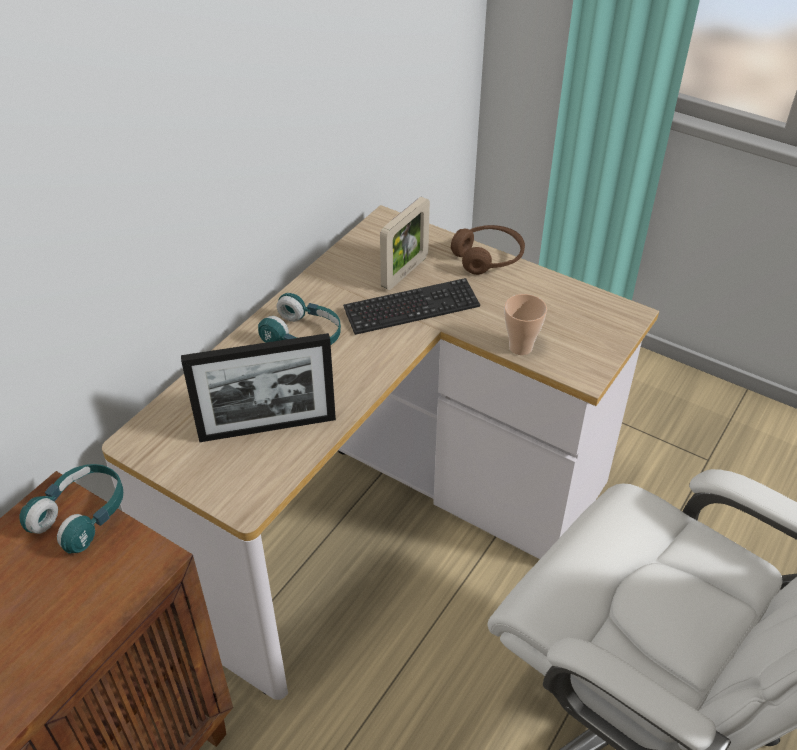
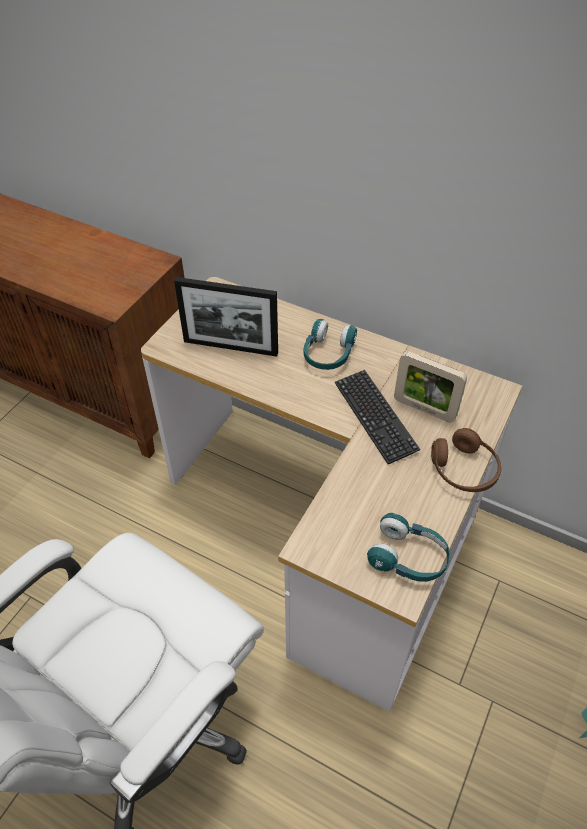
camera: 85 degrees right, 5 degrees up
turquoise headphones [19,464,123,554] -> turquoise headphones moved to [367,513,450,582]
picture frame [181,333,336,442] -> picture frame turned 60 degrees counterclockwise [174,277,278,357]
cup [504,294,547,355] -> none

